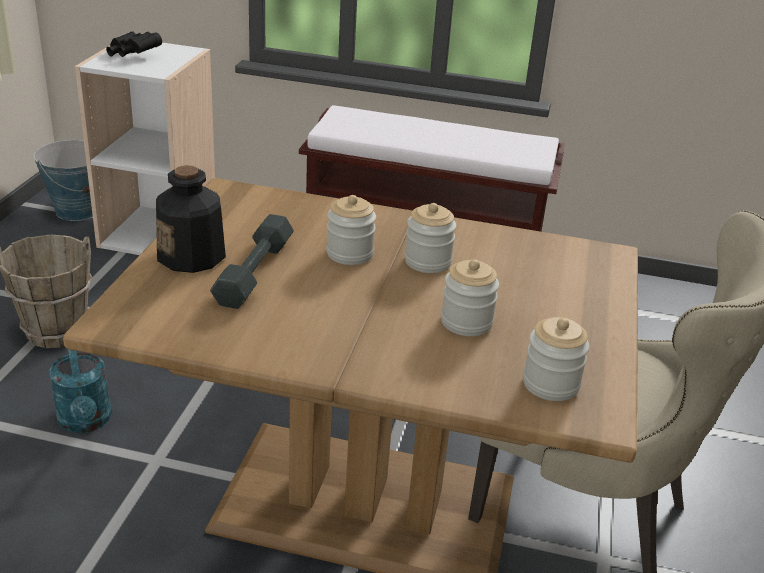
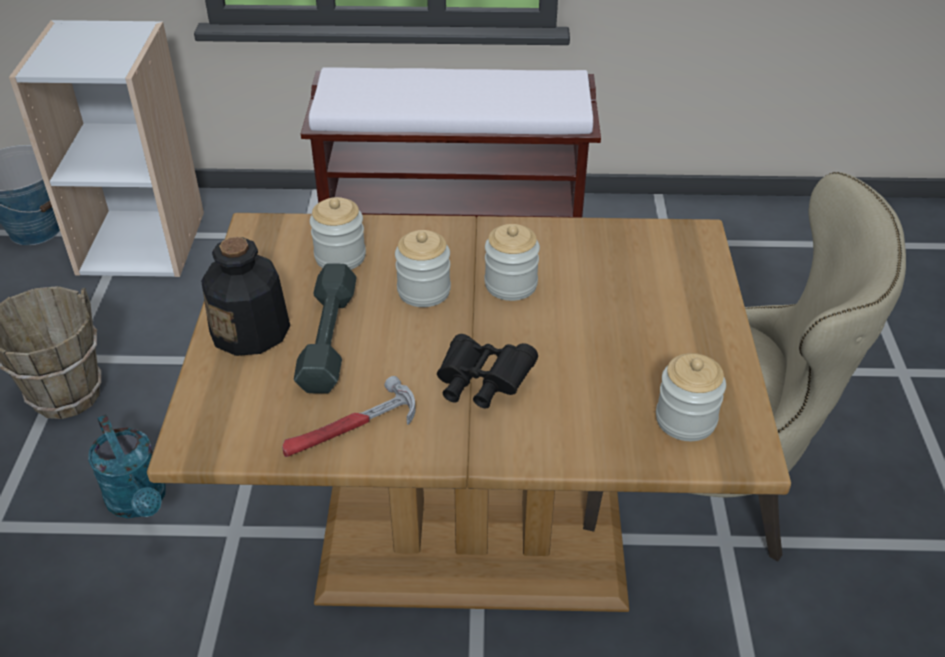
camera: 10 degrees left, 10 degrees up
black binoculars [106,31,162,57] -> black binoculars moved to [437,334,538,408]
jar [441,259,499,336] -> jar moved to [310,197,366,270]
none -> hammer [282,376,415,457]

